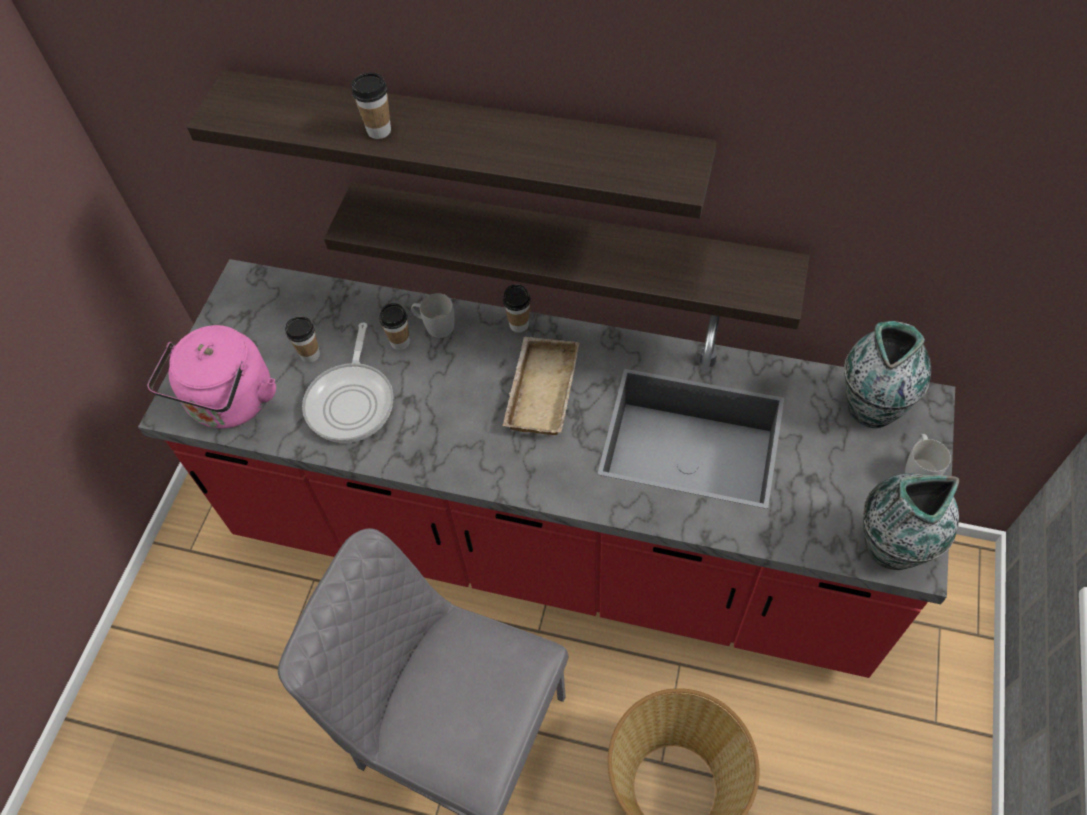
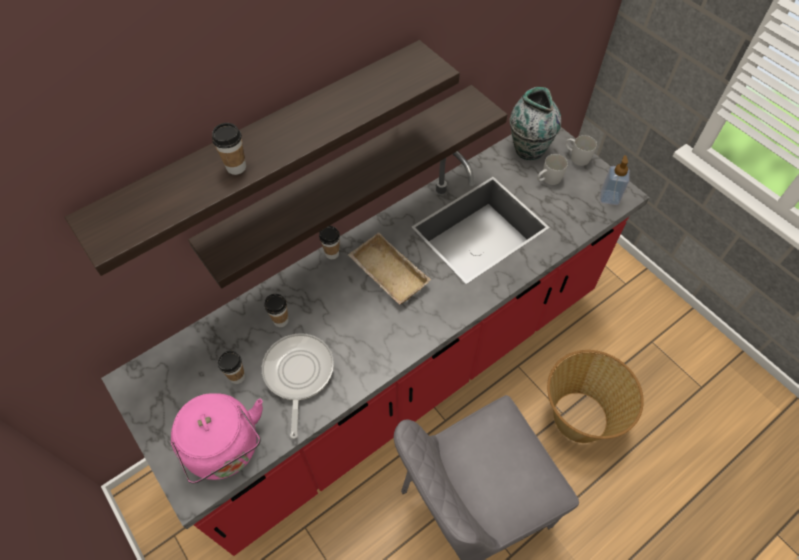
camera: 55 degrees left, 0 degrees up
frying pan [302,322,394,443] -> frying pan turned 135 degrees counterclockwise [262,333,334,439]
white mug [411,293,455,338] -> white mug moved to [537,154,568,185]
vase [863,473,959,570] -> soap dispenser [600,155,630,205]

